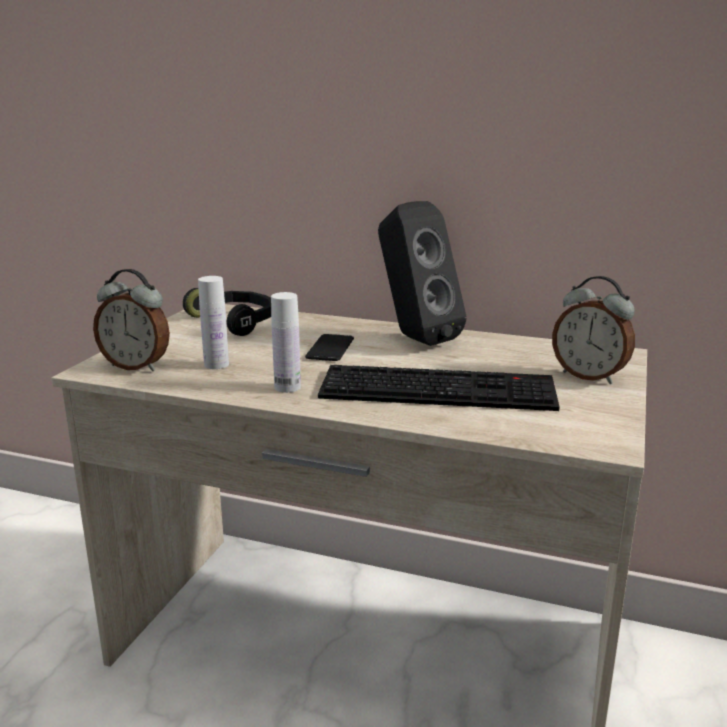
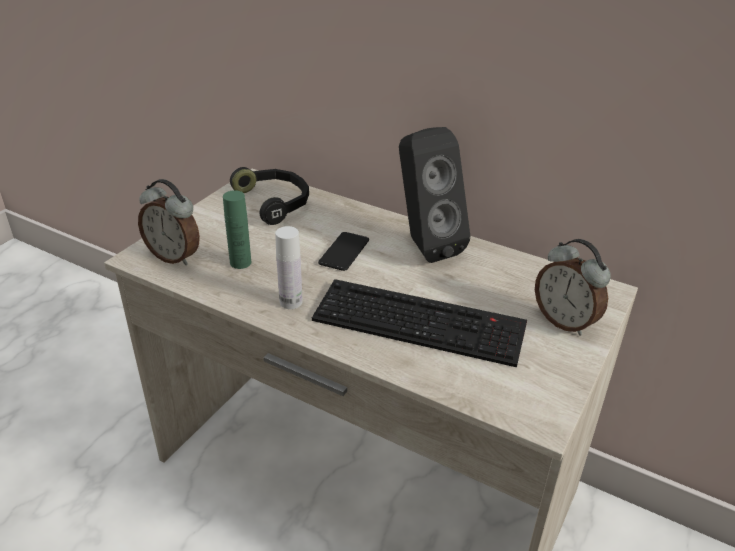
camera: 10 degrees right, 15 degrees up
white bottle [198,276,229,369] -> green bottle [223,190,251,269]

